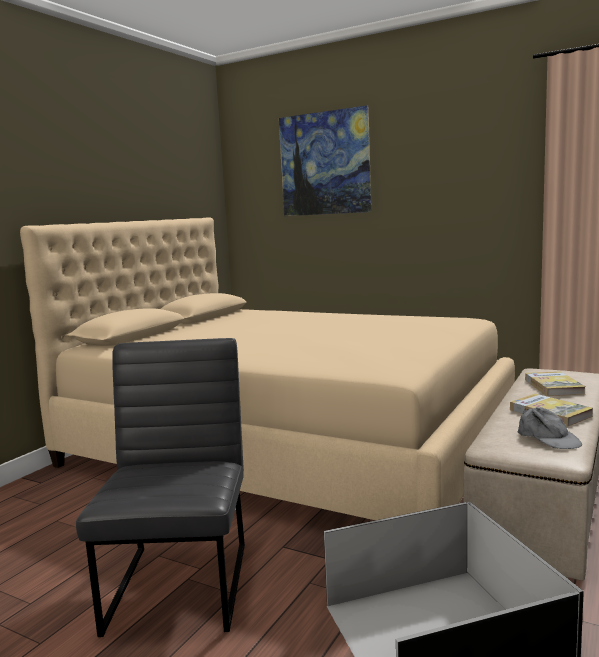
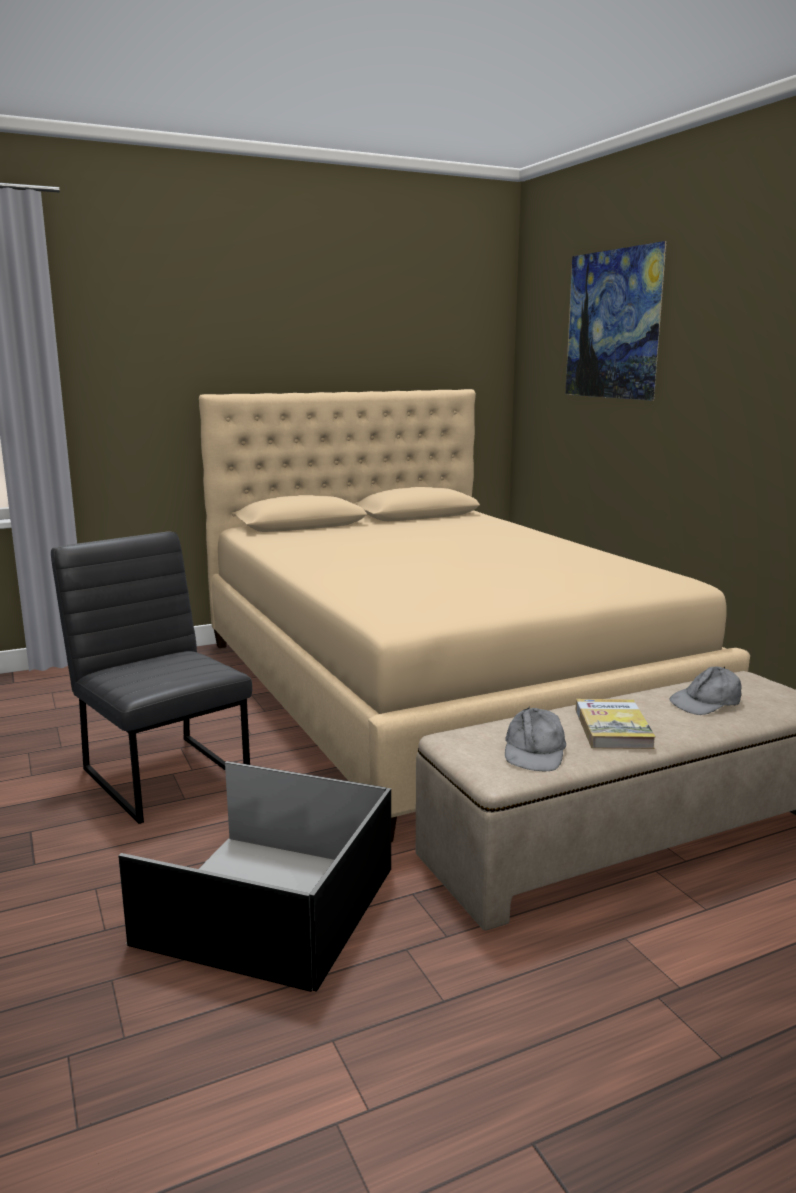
camera: 35 degrees right, 5 degrees up
grey chair [76,338,245,637] -> grey chair turned 75 degrees counterclockwise [51,532,252,824]
book [525,371,586,396] -> grey cap [669,667,741,715]

